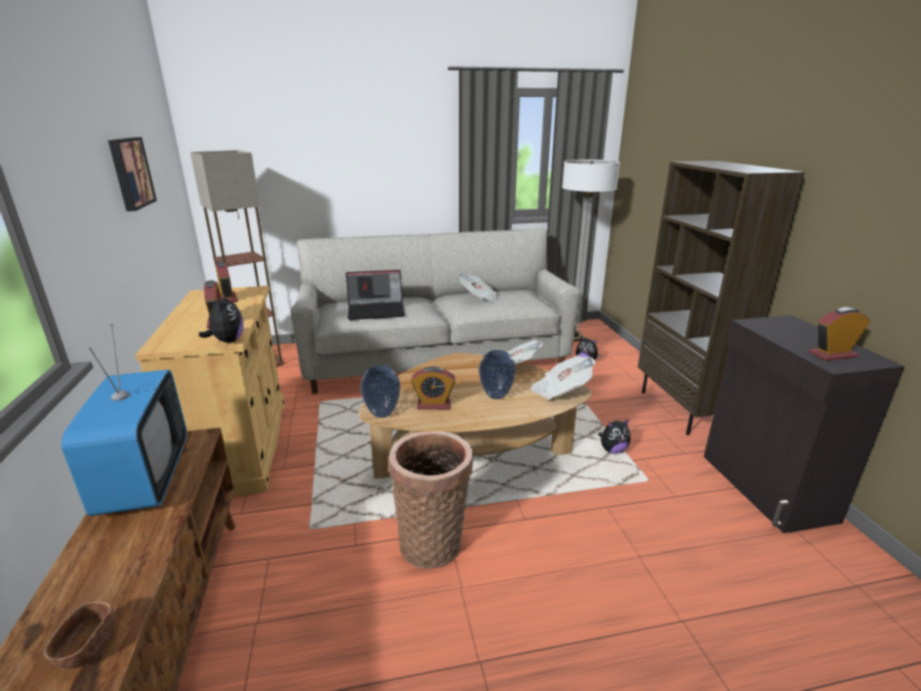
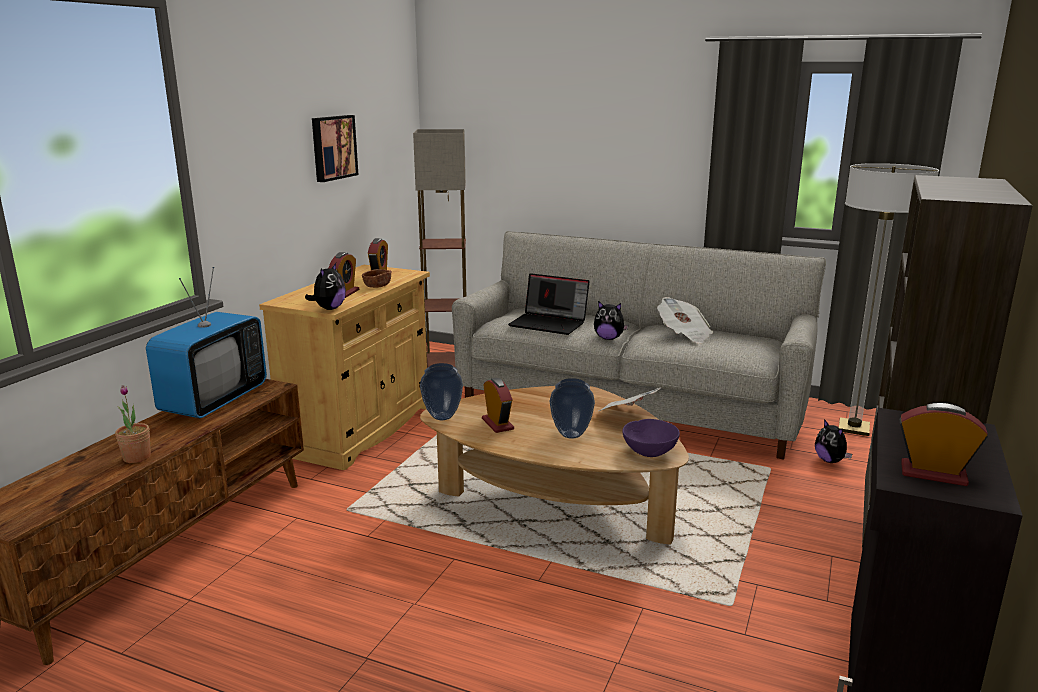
camera: 35 degrees right, 5 degrees down
brown bowl [44,601,115,669] -> brown bowl moved to [362,269,391,288]
basket [389,431,473,569] -> none
alarm clock [411,366,455,410] -> alarm clock turned 150 degrees counterclockwise [482,378,514,433]
newspaper [531,355,596,400] -> purple bowl [622,419,680,457]
plush toy [598,419,631,454] -> plush toy moved to [594,301,628,340]
none -> potted plant [115,385,151,463]

